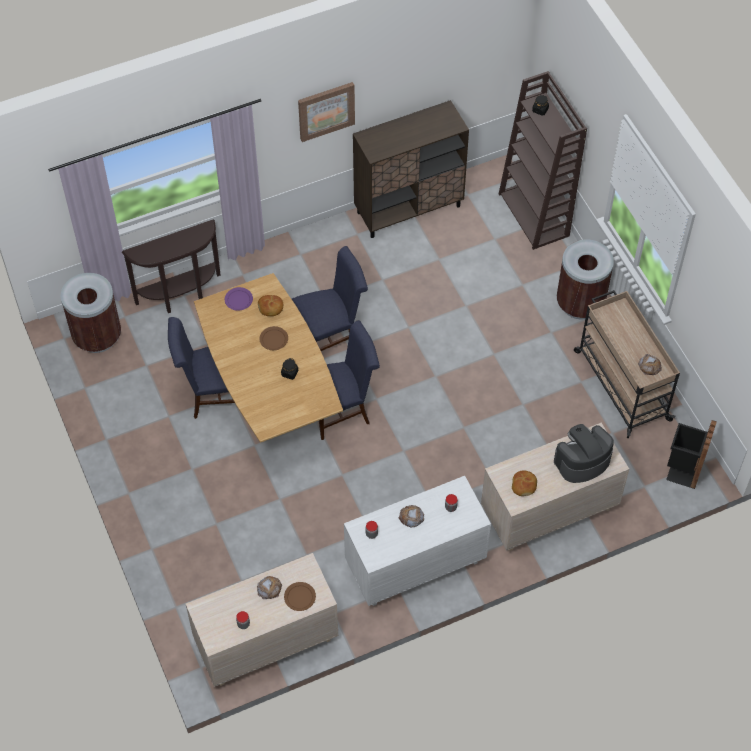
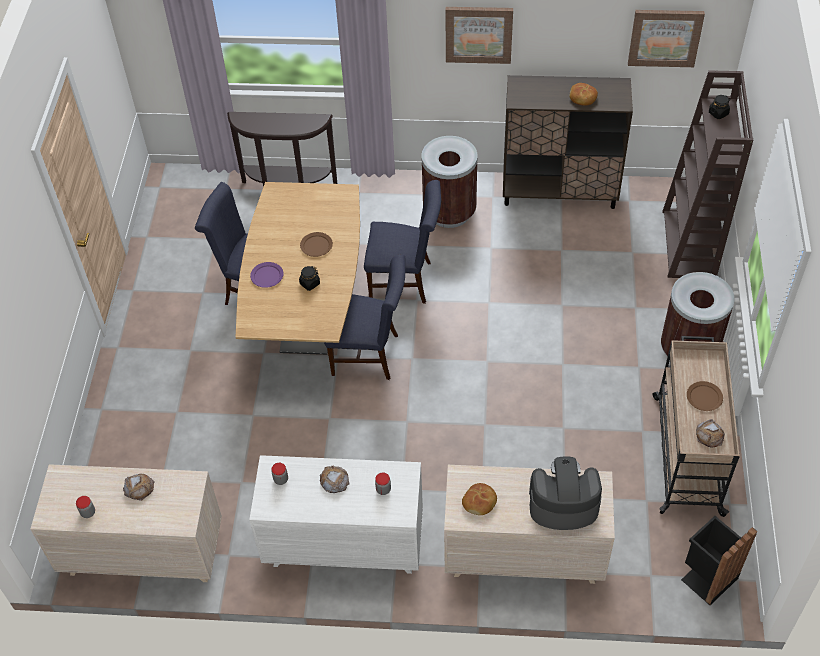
camera: 30 degrees right, 5 degrees down
brown trash can [61,273,121,353] -> brown trash can moved to [422,136,477,228]
purple plate [225,287,253,311] -> purple plate moved to [250,262,284,288]
bread [258,295,283,316] -> bread moved to [569,83,598,106]
brown plate [284,582,316,611] -> brown plate moved to [687,381,723,411]
none -> picture [628,10,705,67]

